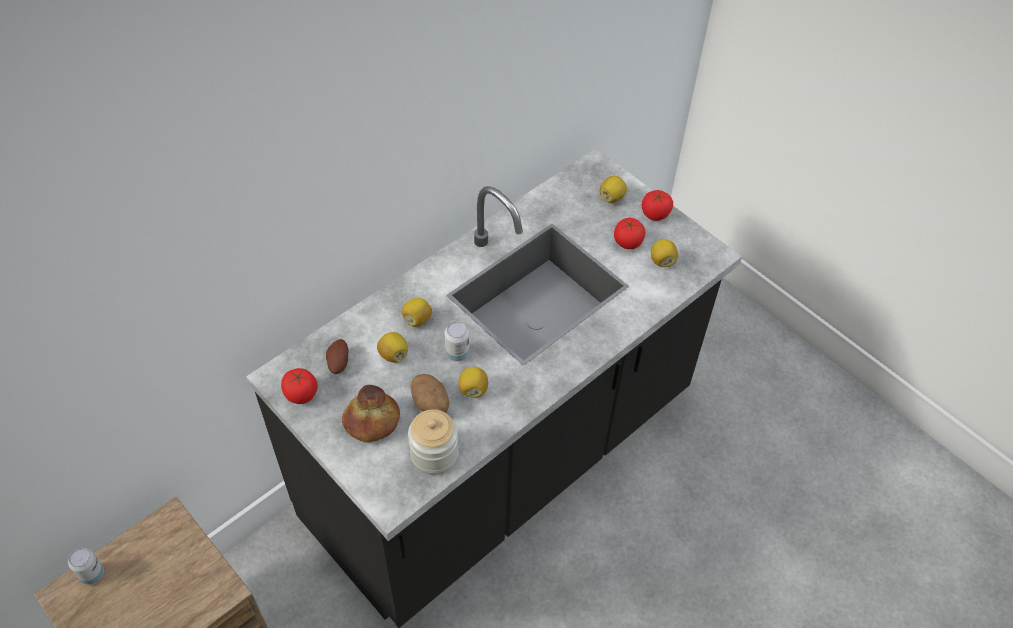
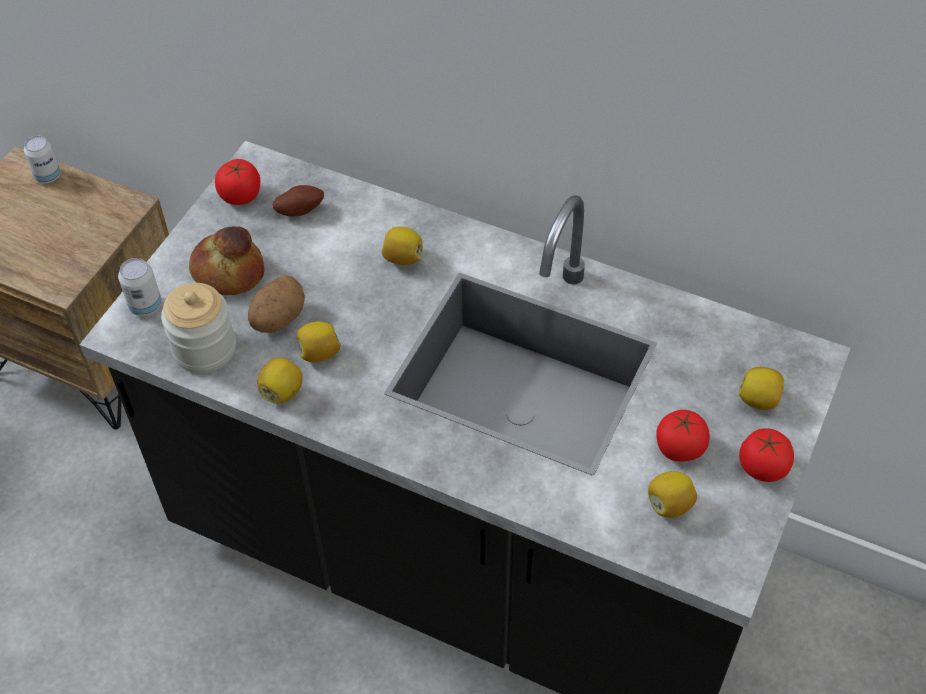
camera: 70 degrees right, 0 degrees up
lemon [377,332,408,363] -> lemon moved to [258,358,303,404]
can [445,322,469,362] -> can moved to [118,258,162,316]

